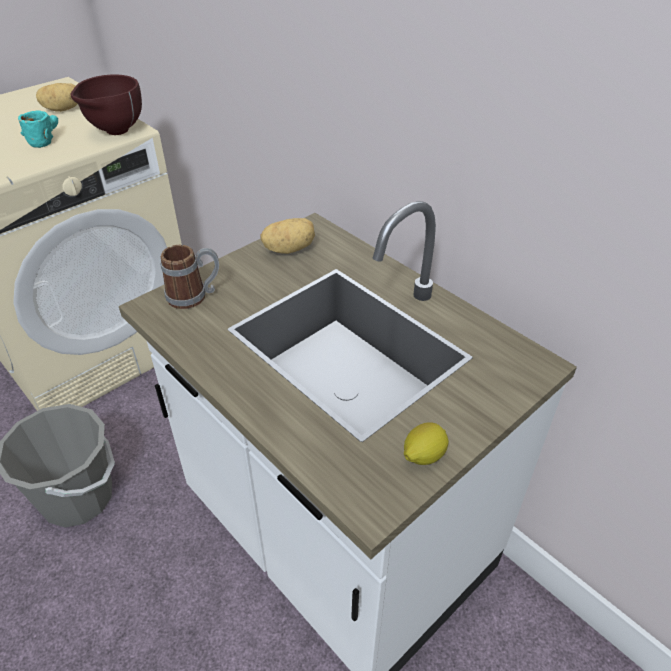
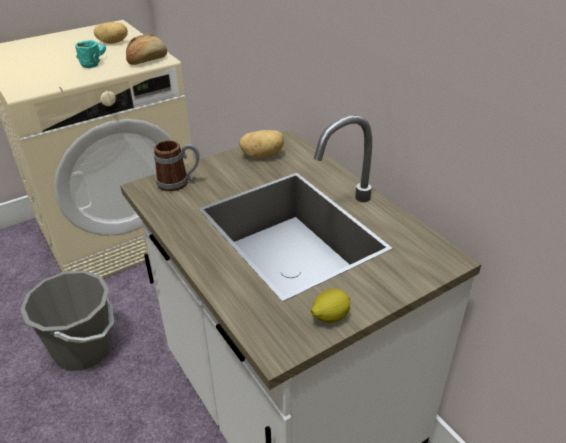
camera: 10 degrees right, 5 degrees down
brown bowl [71,75,142,135] -> bread [126,35,167,65]

